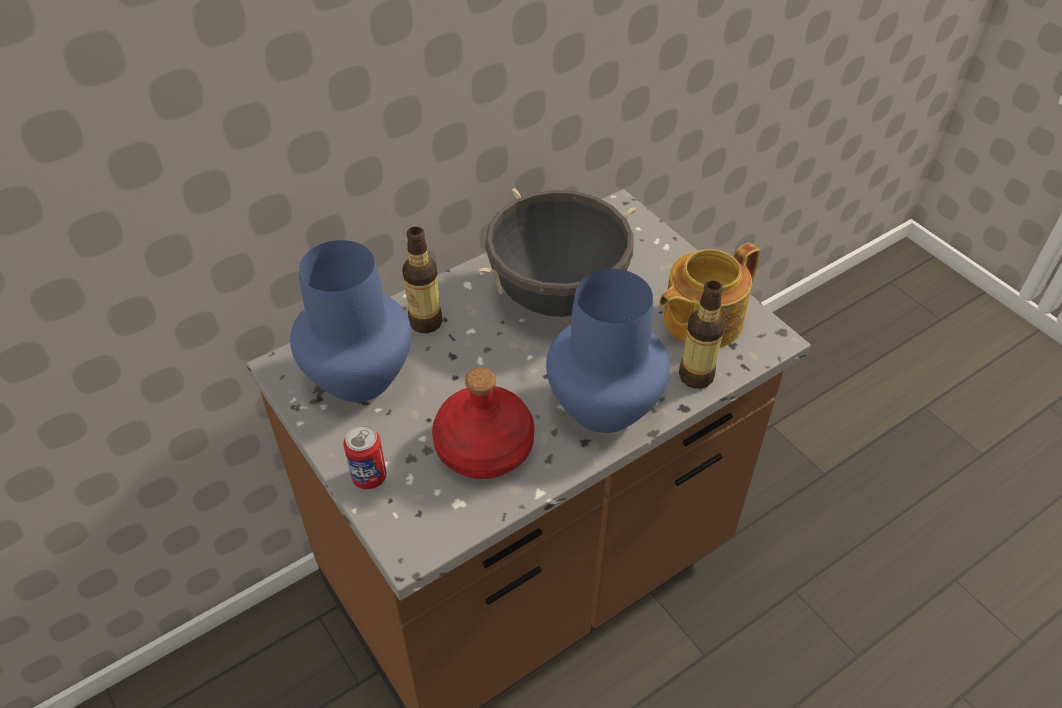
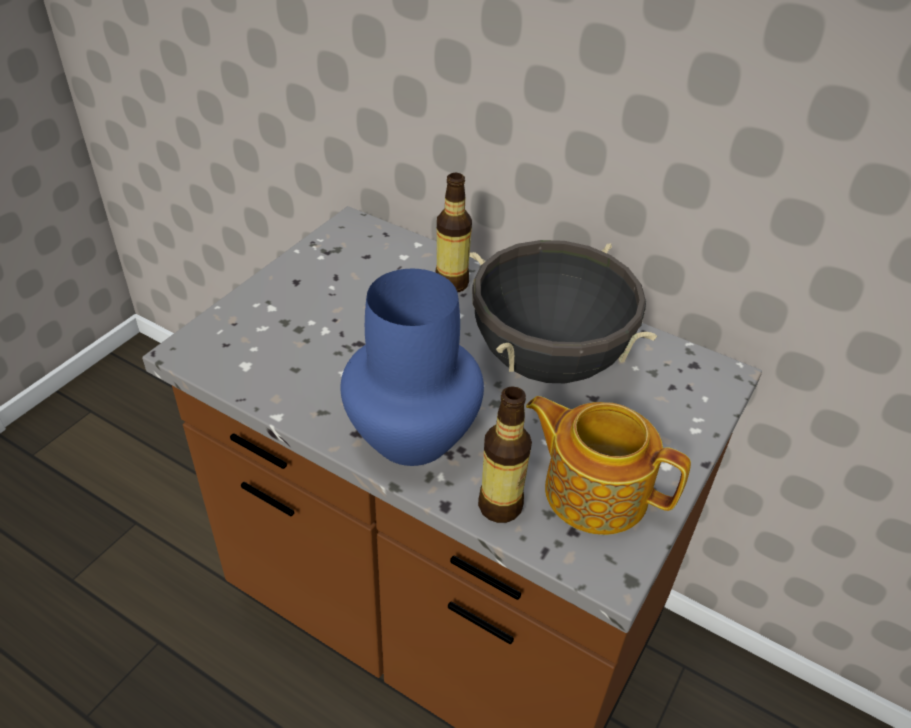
camera: 65 degrees right, 5 degrees down
blue vase [290,240,411,402] -> none
can [344,425,387,489] -> none
red bottle [432,368,535,479] -> none

